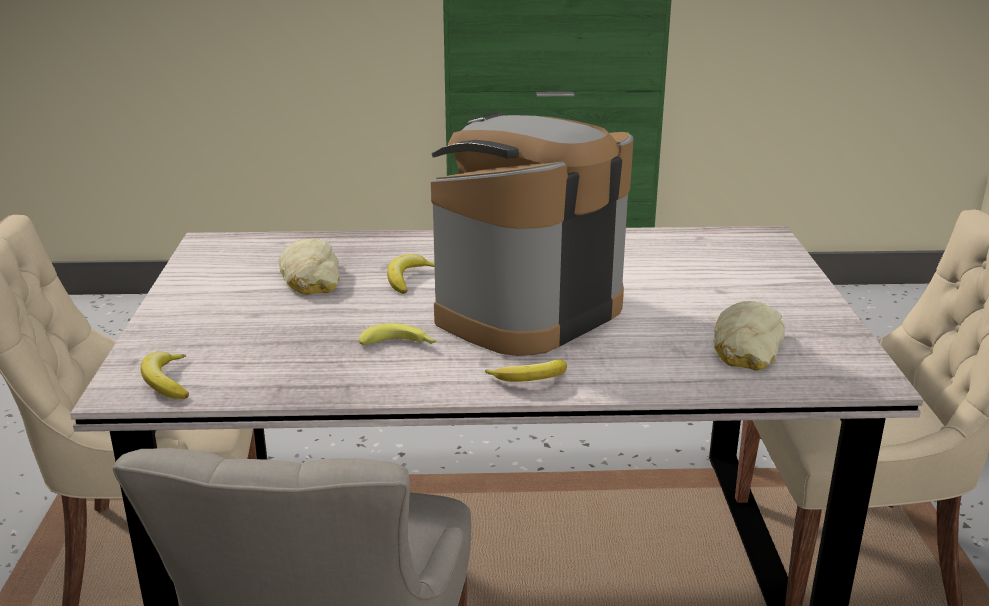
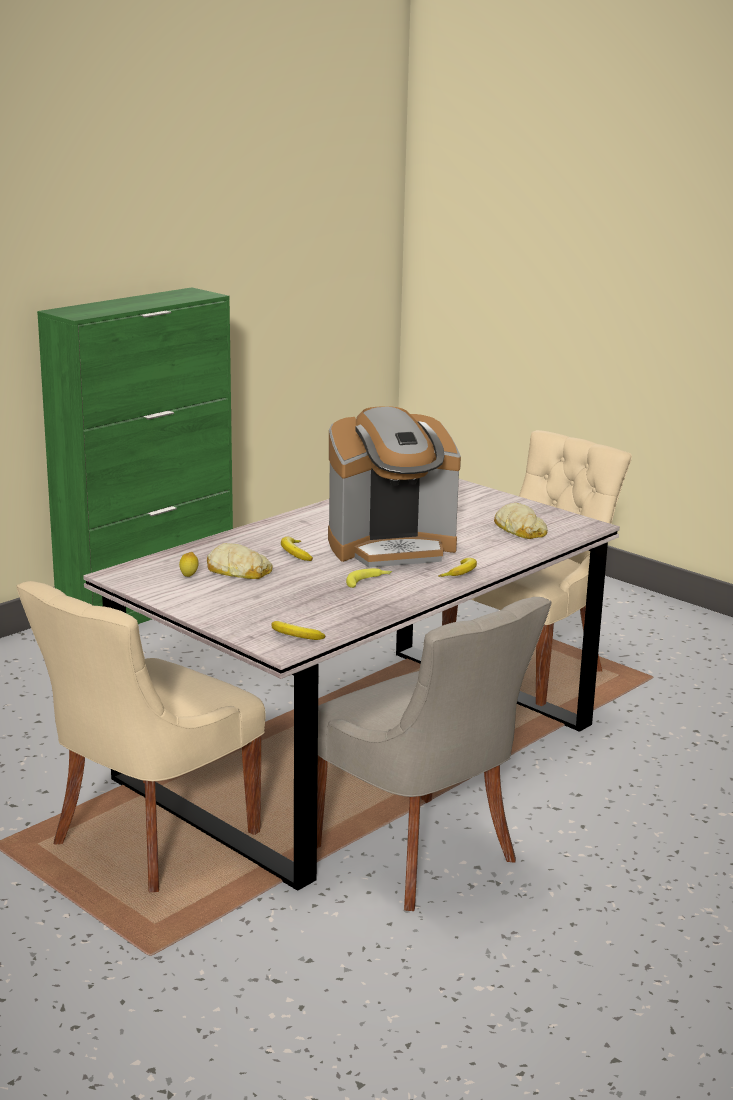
camera: 45 degrees left, 5 degrees down
coffee machine [431,112,634,356] -> coffee machine turned 105 degrees counterclockwise [328,406,461,568]
none -> lemon [179,552,199,577]

